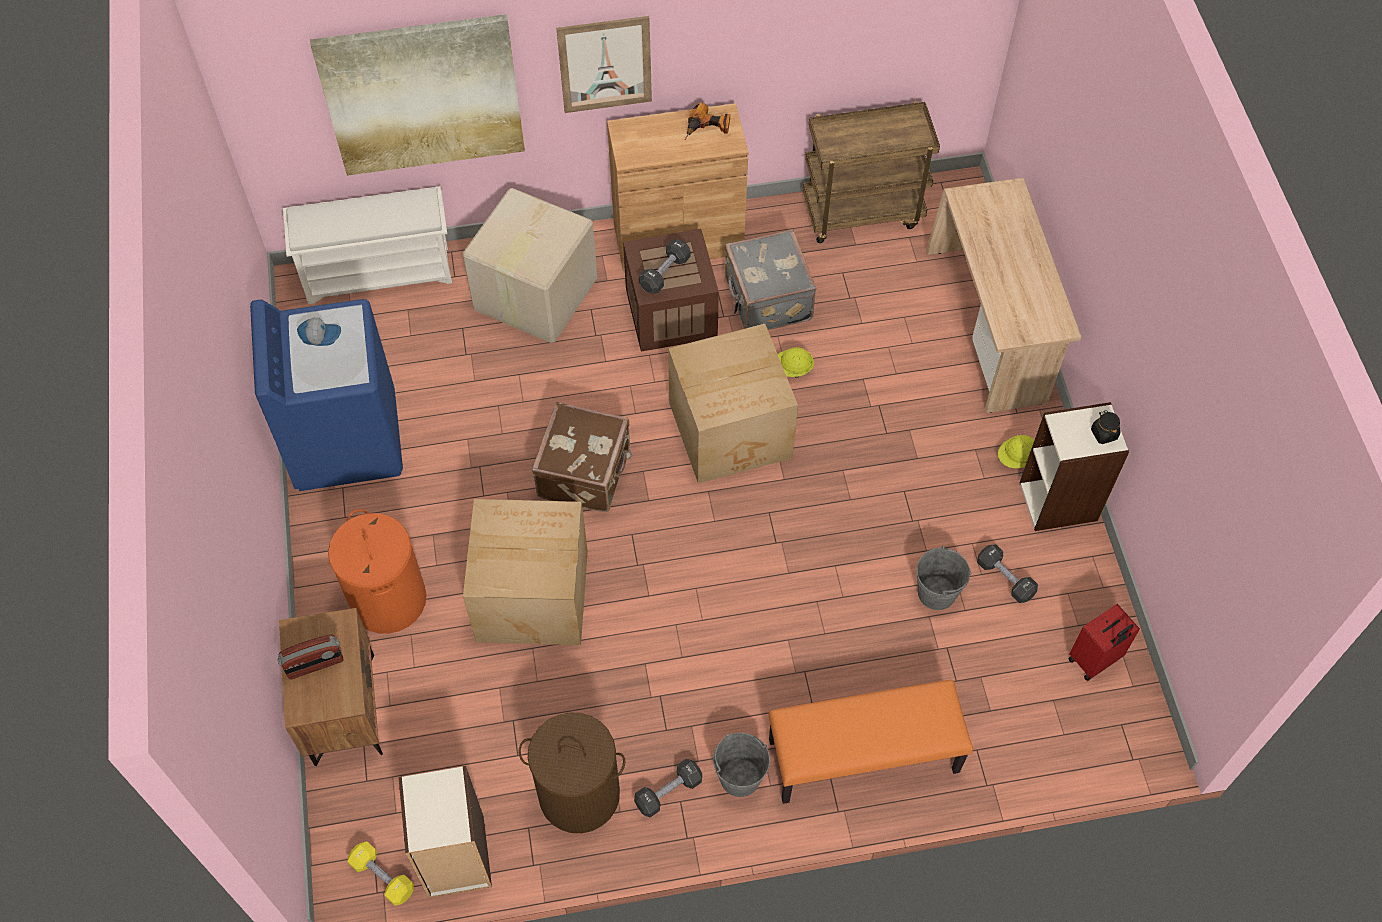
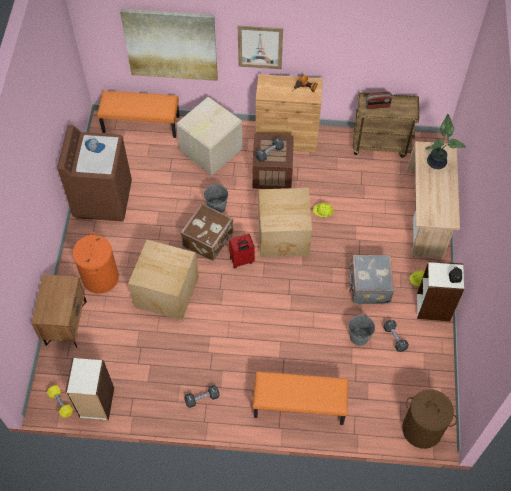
camera: 15 degrees right, 0 degrees up
blue washing machine [250,299,403,491] -> brown washing machine [57,125,132,222]
radio [277,635,344,680] -> radio moved to [366,92,393,109]
white shoe rack [283,187,452,304] -> orange bench [97,91,179,138]
brown laundry basket [518,712,625,833] -> brown laundry basket moved to [402,389,457,449]
grey bucket [713,733,770,797] -> grey bucket moved to [204,184,228,213]
grey suitcase [725,229,816,330] -> grey suitcase moved to [349,254,394,304]
red suitcase [1068,604,1140,681] -> red suitcase moved to [229,234,255,269]
none -> potted plant [425,114,466,169]

